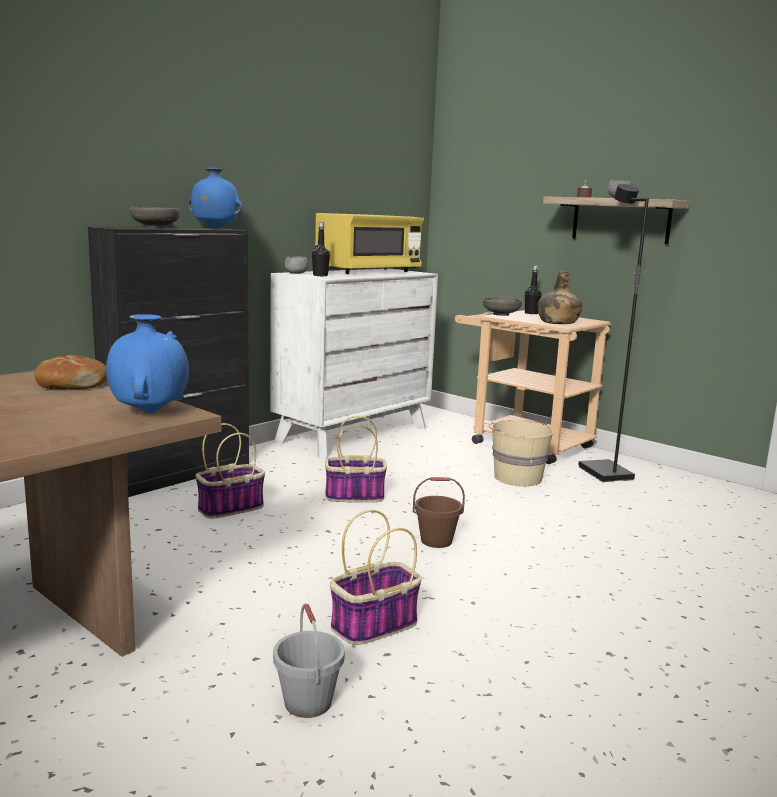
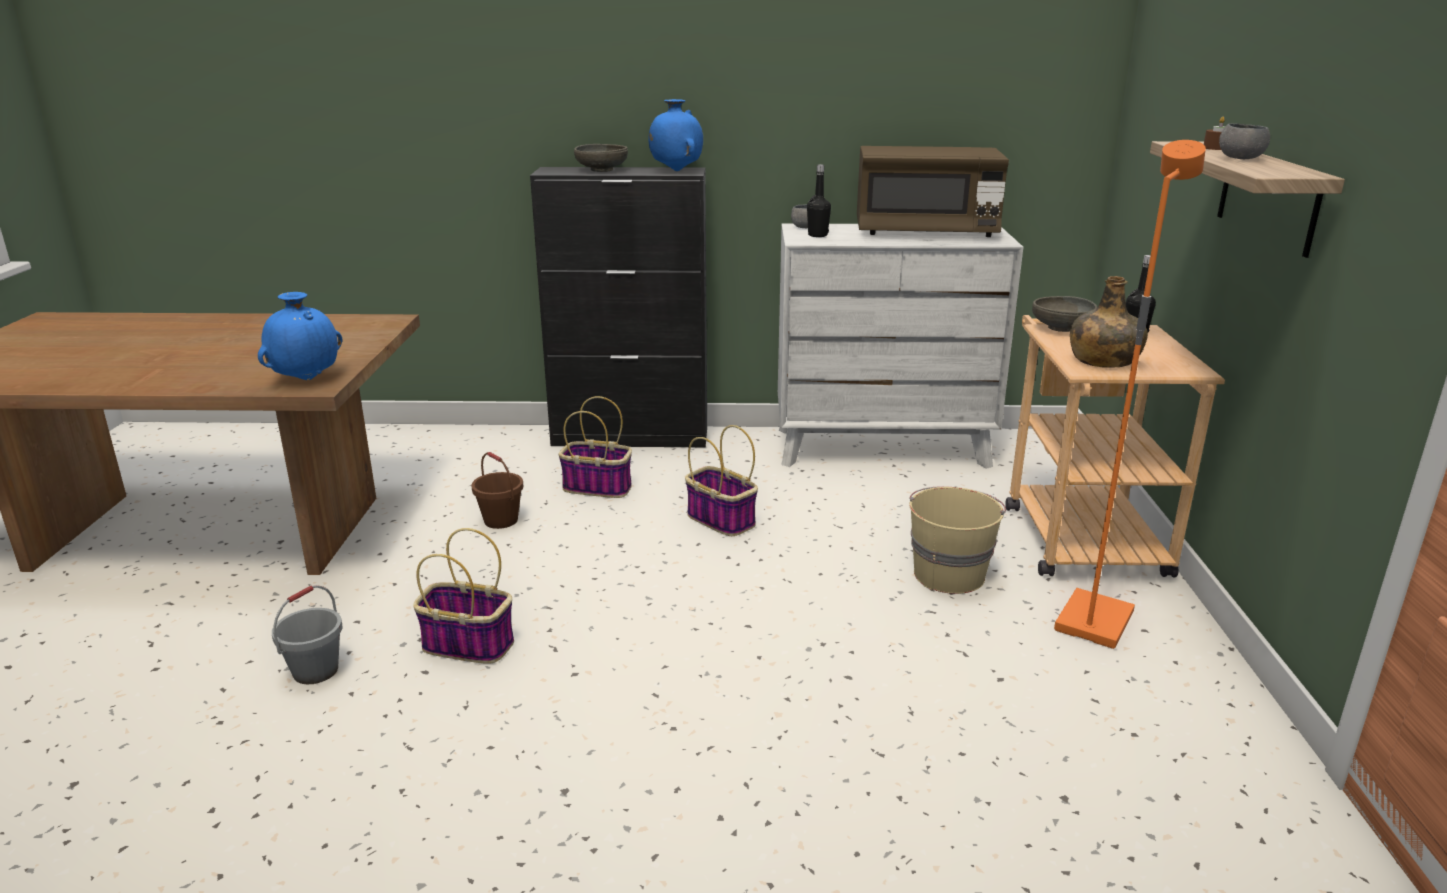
camera: 50 degrees right, 10 degrees up
bread [34,355,107,390] -> none
yellow microwave [315,213,424,274] -> brown microwave [857,146,1009,237]
brown bucket [413,477,465,548] -> brown bucket moved to [471,452,523,529]
black floor lamp [578,184,649,482] -> orange floor lamp [1054,140,1206,649]

